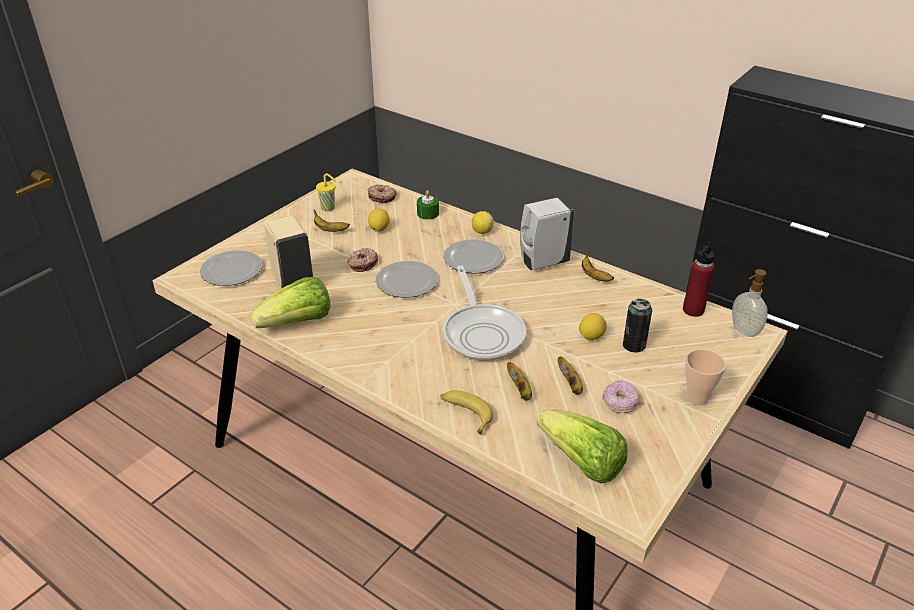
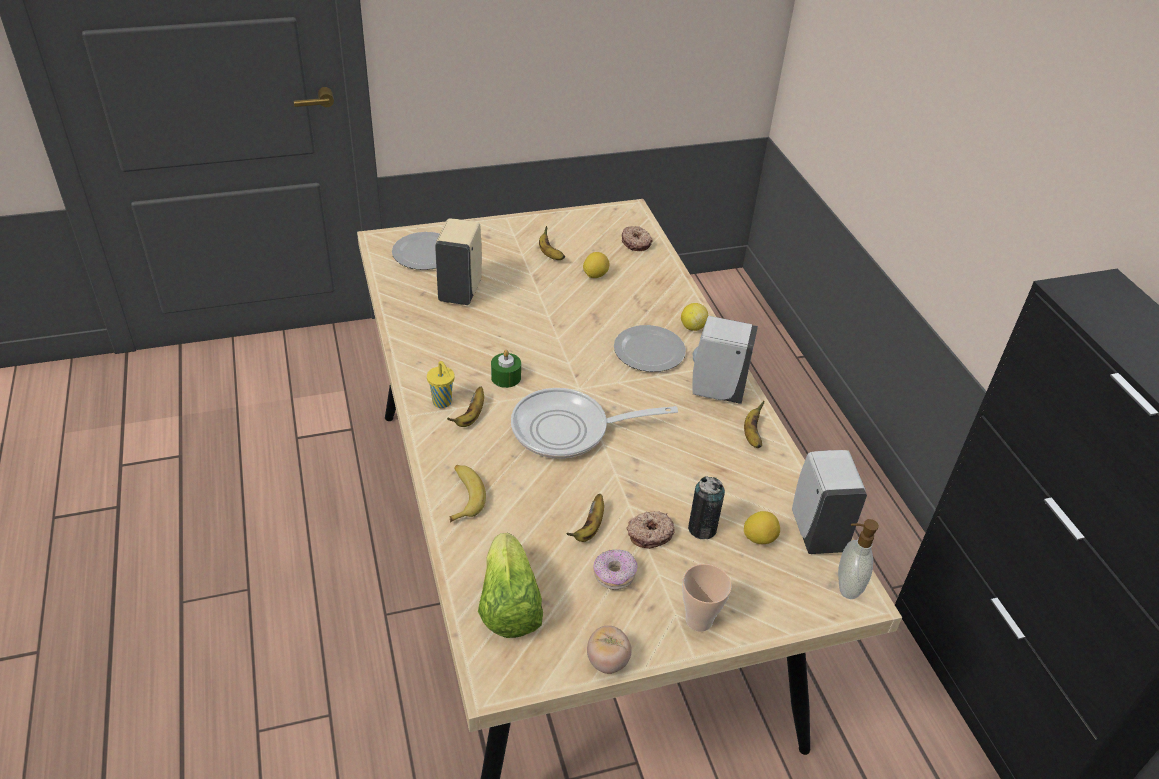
camera: 35 degrees right, 5 degrees up
lettuce [251,277,330,328] -> none
yellow cup [316,173,336,211] -> yellow cup moved to [427,361,455,408]
donut [347,248,378,272] -> donut moved to [626,511,675,549]
plate [376,261,438,298] -> none
green candle [417,190,439,220] -> green candle moved to [491,350,521,388]
frying pan [443,265,526,361] -> frying pan turned 60 degrees clockwise [511,388,678,458]
banana [507,362,532,401] -> banana moved to [447,387,484,427]
lemon [579,313,607,340] -> lemon moved to [744,511,780,544]
red bottle [683,241,715,317] -> white soap dispenser [792,450,867,554]
none -> tomato [587,626,632,674]

